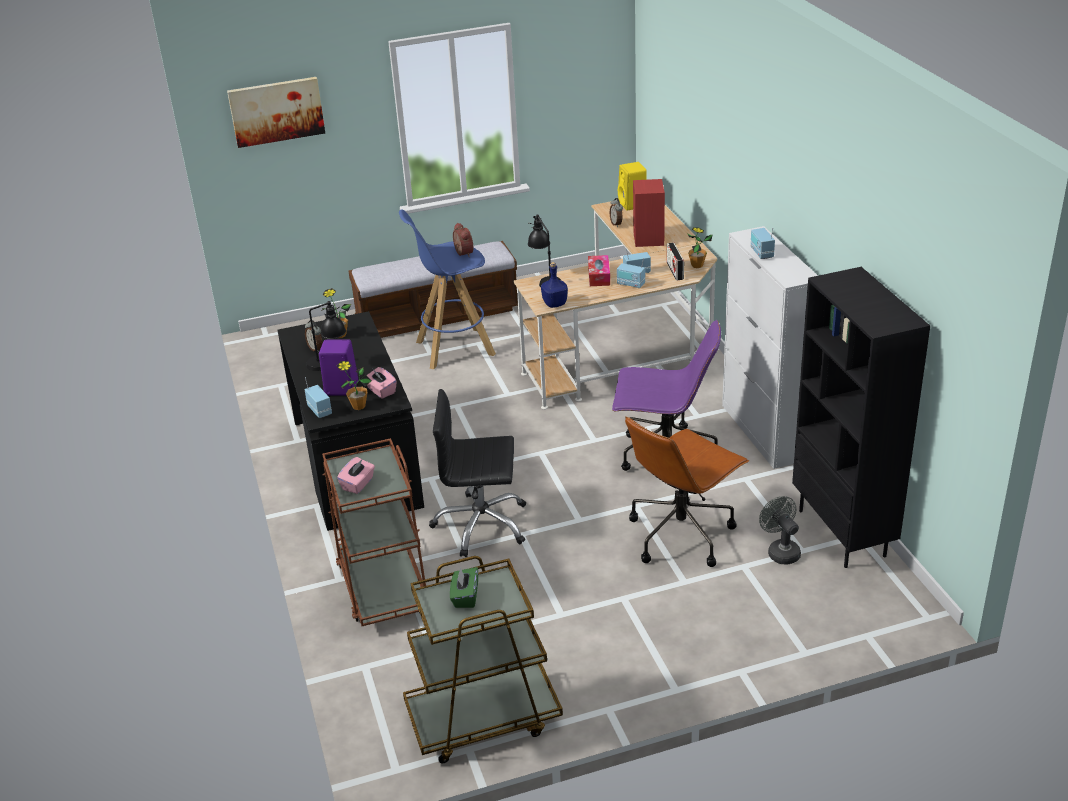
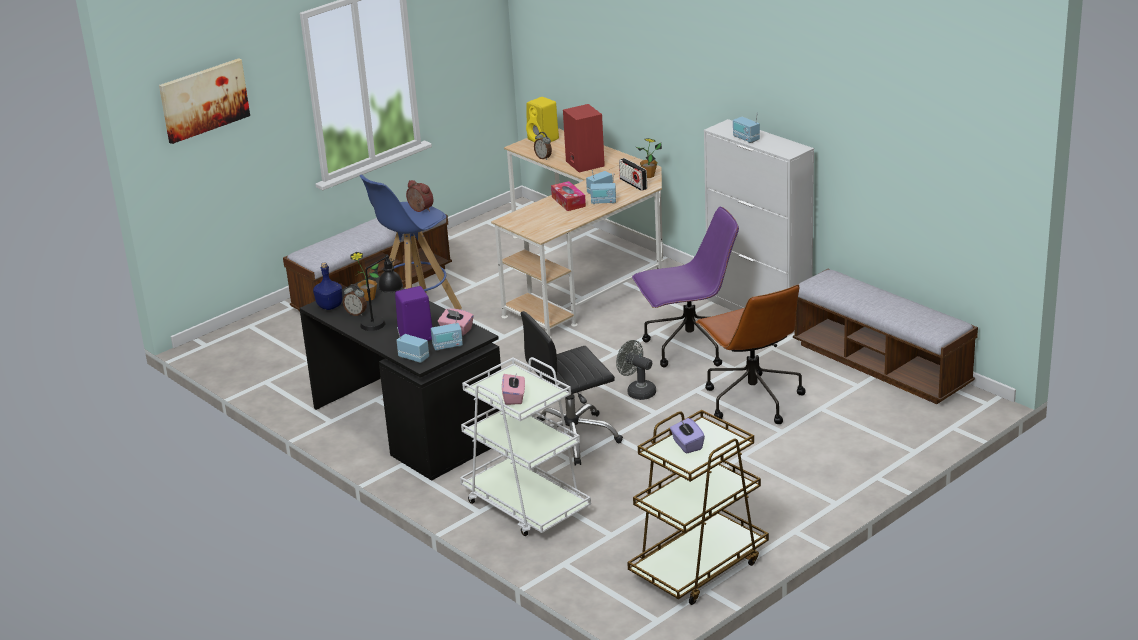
camera: 25 degrees left, 5 degrees down
brown cart [322,438,426,626] -> white cart [460,357,591,536]
potted plant [337,361,371,410] -> radio [431,312,463,351]
green tissue box [450,567,478,608] -> purple tissue box [670,418,705,454]
black table lamp [528,214,561,287] -> none
blue bottle [541,262,568,308] -> blue bottle moved to [313,263,342,310]
brown office chair [625,416,749,567] -> brown office chair turned 45 degrees counterclockwise [696,285,806,424]
grey fan [759,496,801,565] -> grey fan moved to [616,340,656,400]
black bookcase [792,267,930,568] -> bench [793,269,978,404]

